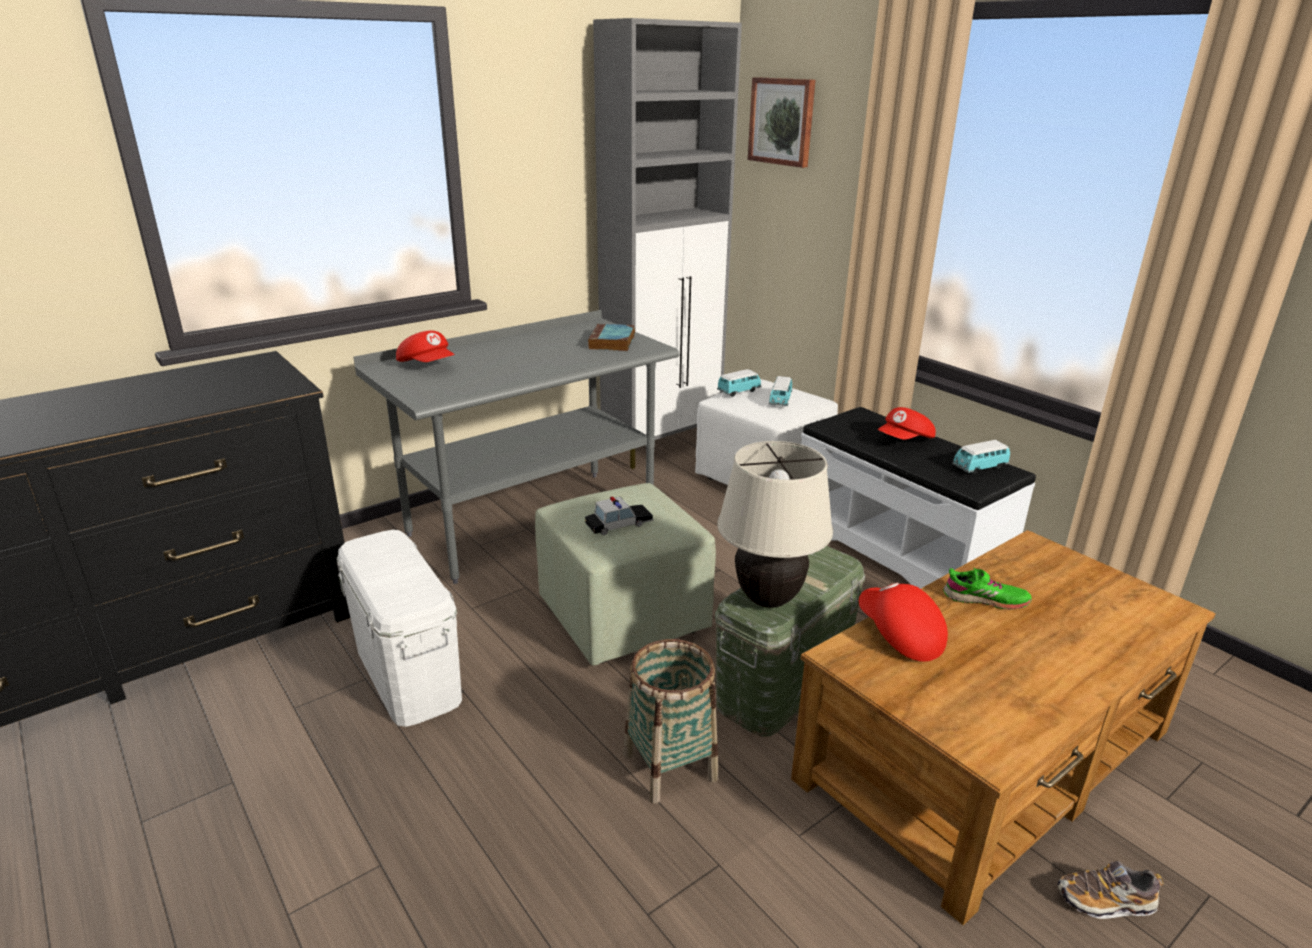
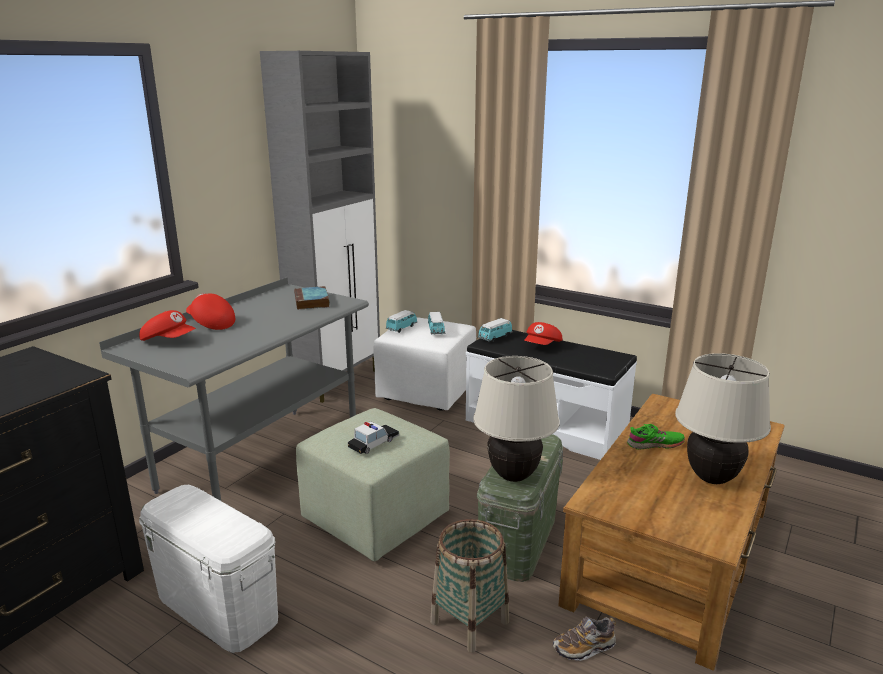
camera: 20 degrees left, 5 degrees down
picture [748,77,815,168] -> none
red cap [859,583,948,662] -> red cap moved to [186,293,235,330]
toy car [952,440,1010,474] -> toy car moved to [478,318,513,342]
shoe [1058,861,1164,919] -> shoe moved to [553,617,616,661]
none -> beige table lamp [675,353,771,484]

